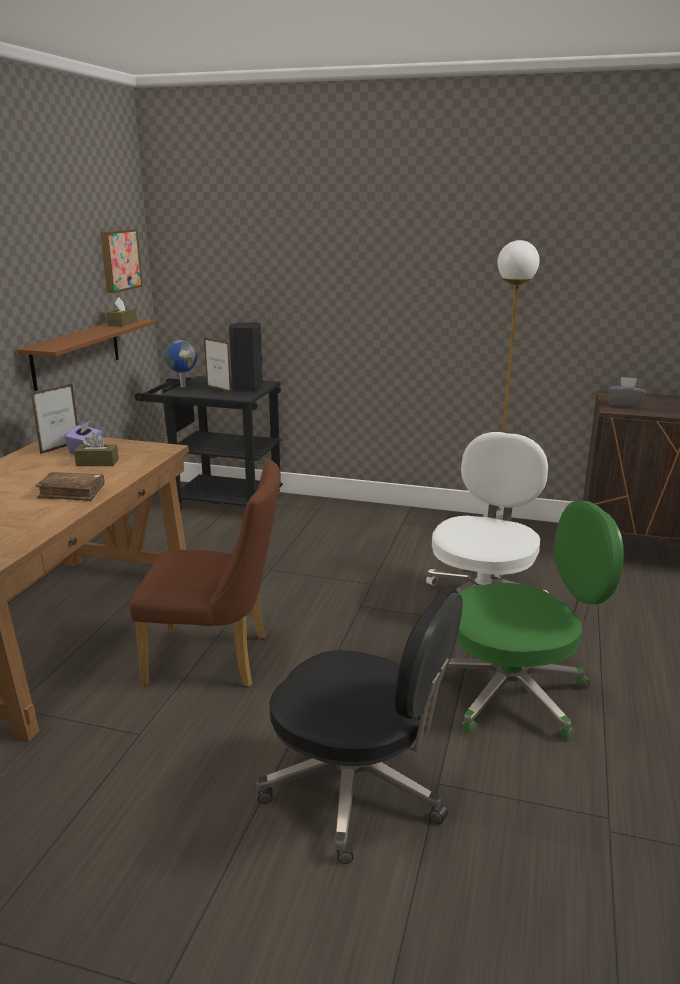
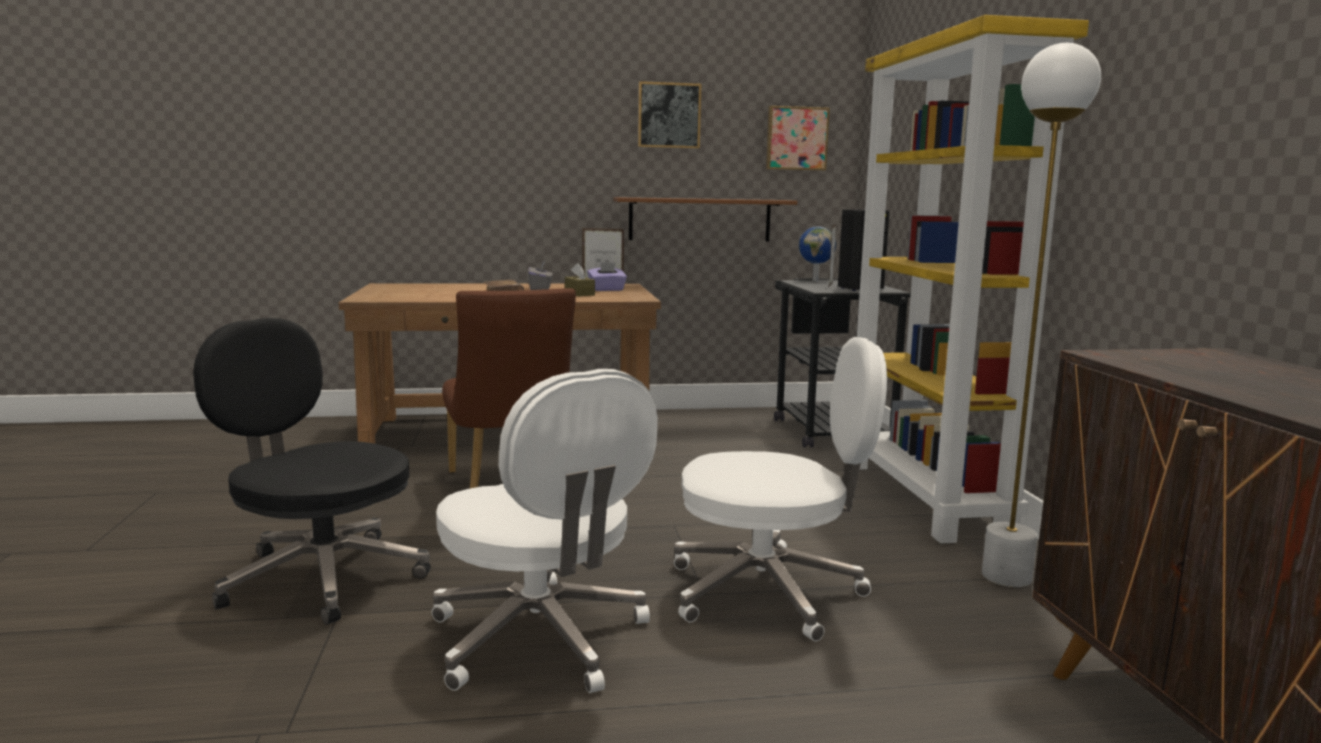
camera: 65 degrees right, 10 degrees down
brown tissue box [107,297,137,327] -> none
black office chair [257,587,463,864] -> black office chair turned 120 degrees clockwise [193,318,431,625]
green office chair [443,501,624,740] -> white office chair [432,369,658,693]
grey tissue box [608,377,646,408] -> grey tissue box moved to [528,261,553,290]
none -> picture [638,81,702,149]
none -> yellow bookcase [857,15,1089,543]

